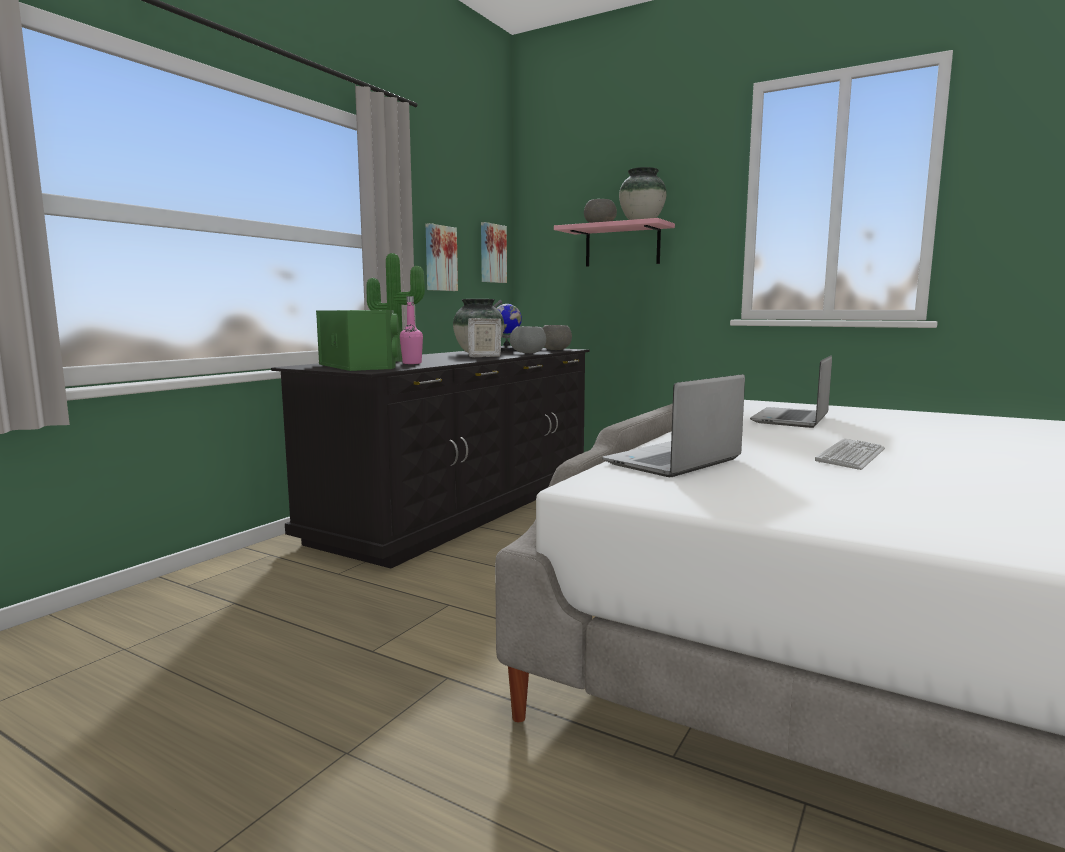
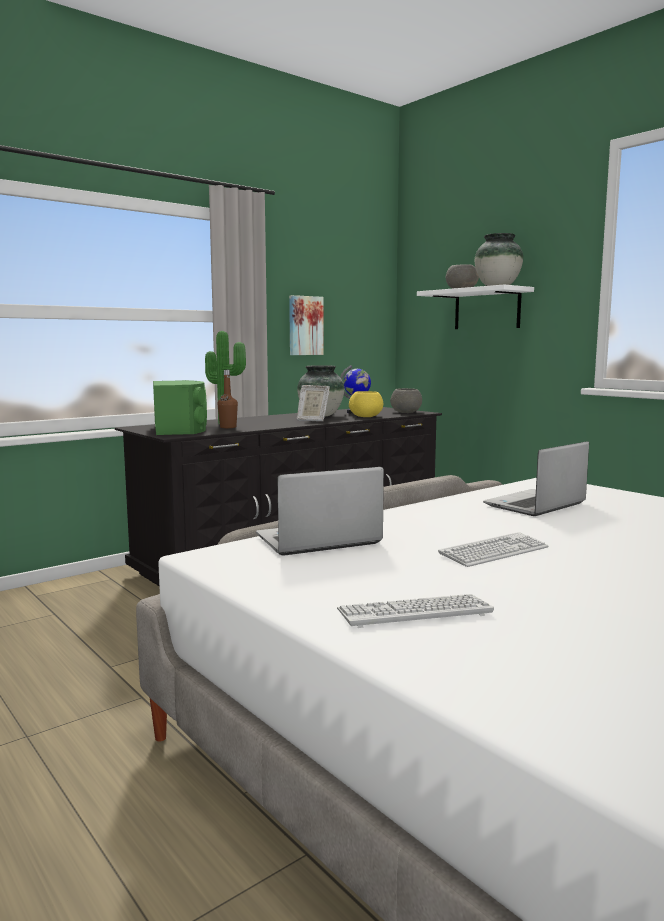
camera: 20 degrees right, 0 degrees up
pink bottle [400,296,423,364] -> brown bottle [218,370,238,428]
picture [481,222,507,283] -> none
grey bowl [510,326,546,353] -> yellow bowl [349,391,383,417]
pink shelf [554,218,675,267] -> white shelf [417,285,534,329]
none -> keyboard [337,594,494,628]

